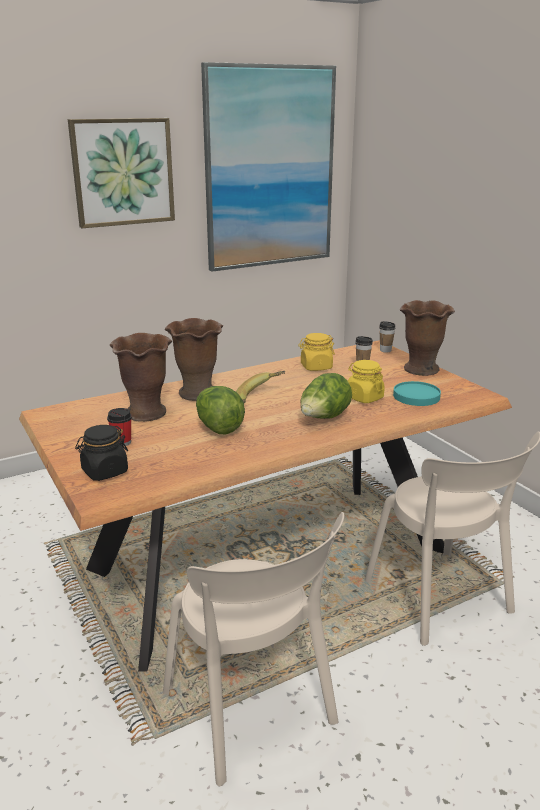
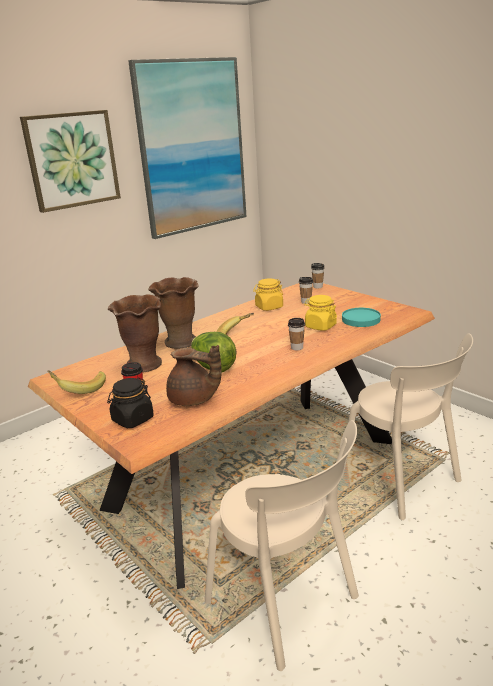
camera: 10 degrees left, 0 degrees up
lettuce [300,373,352,419] -> cup [288,318,305,350]
brown vase [400,300,455,376] -> none
none -> banana [47,370,106,394]
none -> brown teapot [166,345,222,406]

